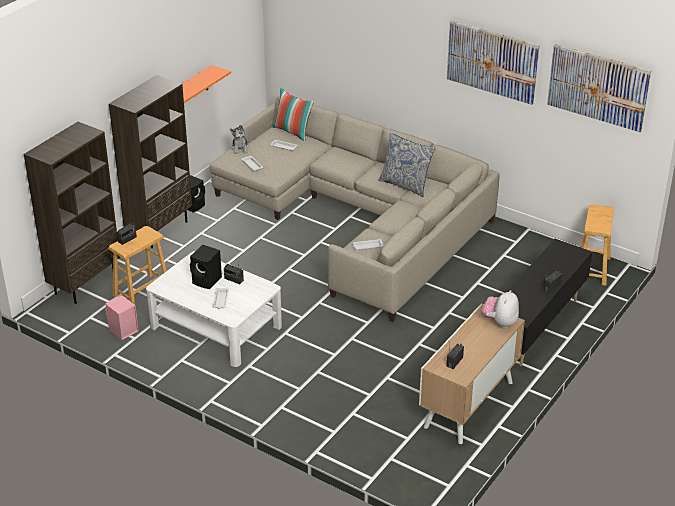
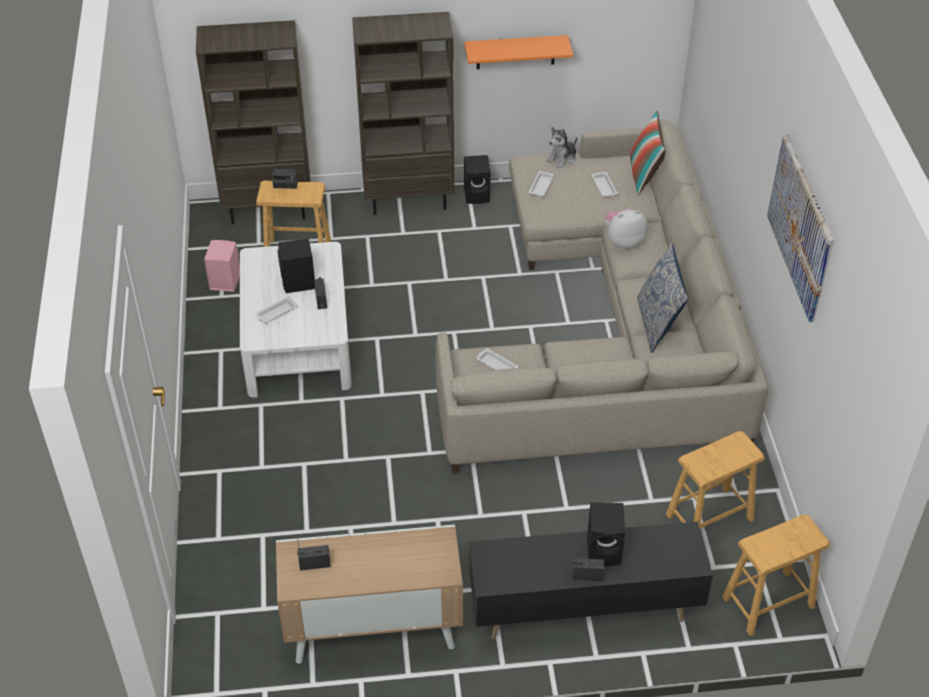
camera: 50 degrees right, 10 degrees up
plush toy [481,290,519,328] -> plush toy moved to [605,209,648,249]
picture [547,44,651,132] -> none
none -> black speaker [587,502,625,566]
none -> brown stool [666,431,765,528]

